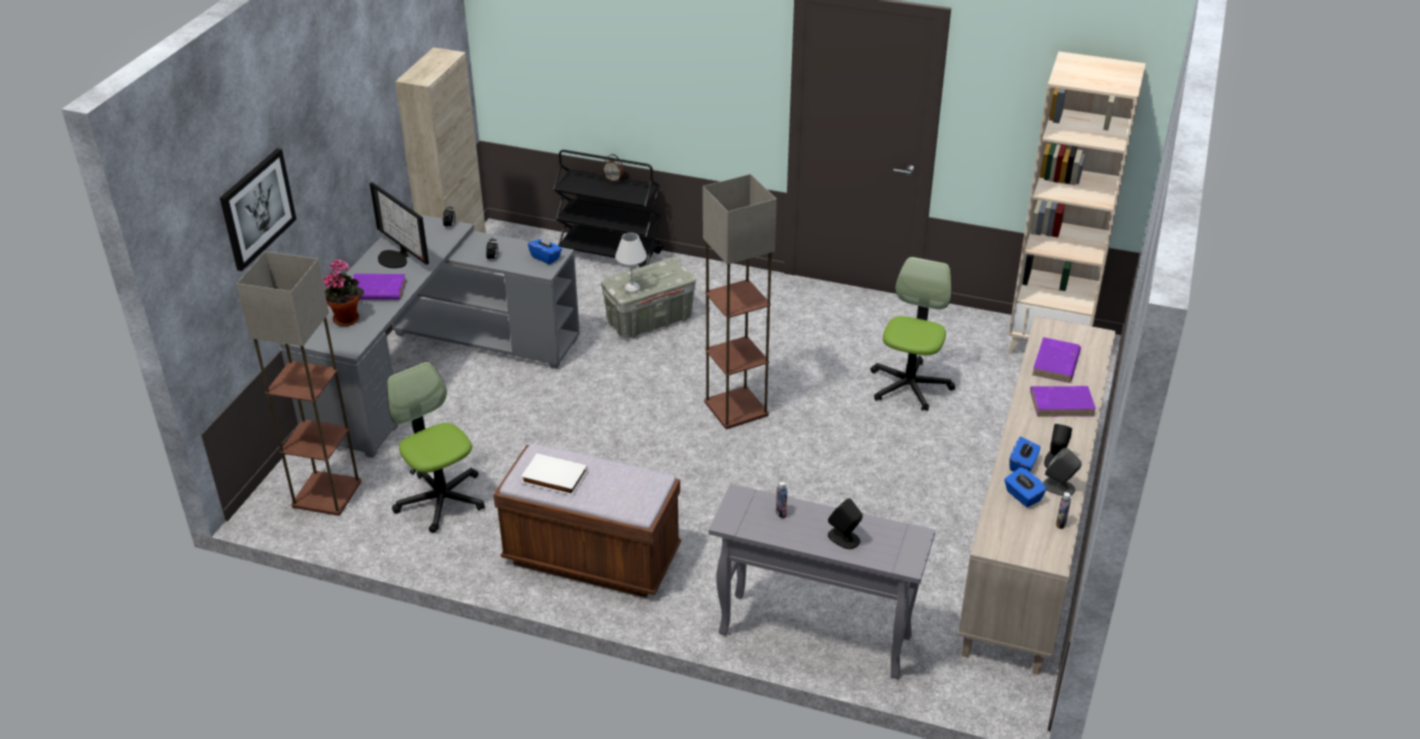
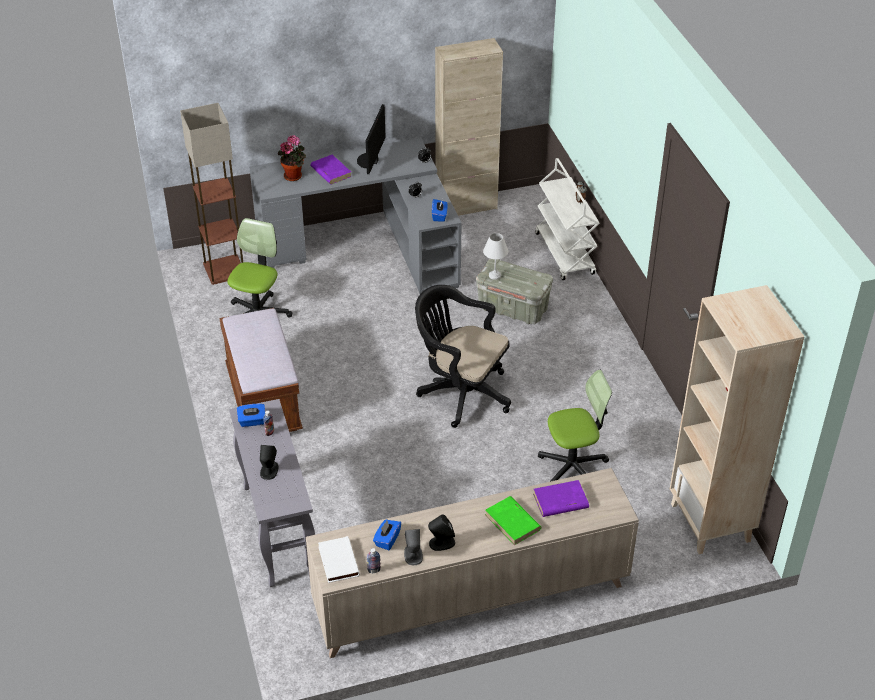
camera: 55 degrees right, 5 degrees up
picture [220,148,297,271] -> none
white book [521,453,587,495] -> white book moved to [318,536,360,583]
black cart [553,150,663,267] -> white cart [535,158,600,280]
floor lamp [703,174,777,429] -> black office chair [415,285,511,428]
blue tissue box [1009,437,1041,472] -> blue tissue box moved to [237,404,265,427]
purple book [1030,386,1096,417] -> green book [485,496,541,545]

